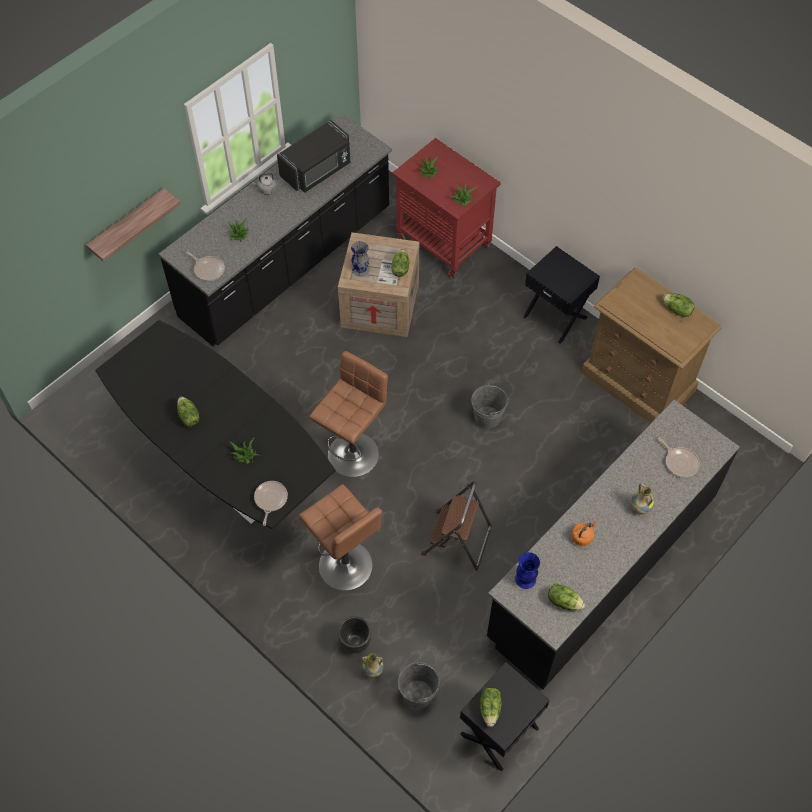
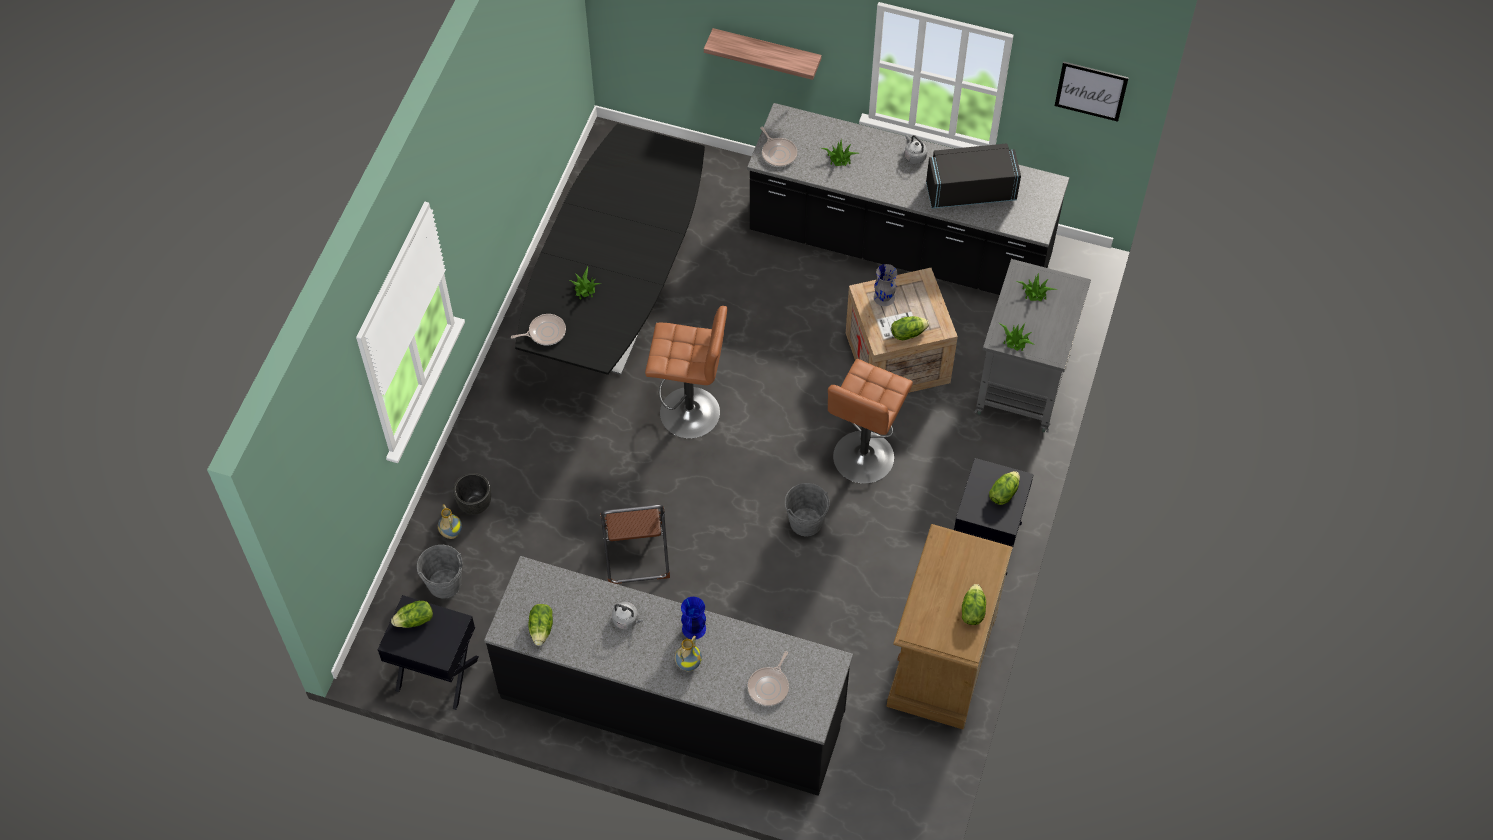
camera: 65 degrees right, 0 degrees up
lettuce [177,397,200,427] -> lettuce moved to [989,471,1020,505]
frying pan [187,252,225,281] -> frying pan turned 45 degrees counterclockwise [760,127,797,167]
black microwave [277,120,350,192] -> black microwave turned 150 degrees clockwise [926,144,1021,209]
brown stool [299,484,382,590] -> brown stool moved to [828,359,913,484]
red cart [392,138,501,279] -> grey cart [975,259,1091,432]
blue vase [515,552,540,589] -> blue vase moved to [681,597,706,639]
orange kettle [571,521,597,546] -> grey kettle [612,602,643,629]
none -> picture [1055,61,1129,122]

